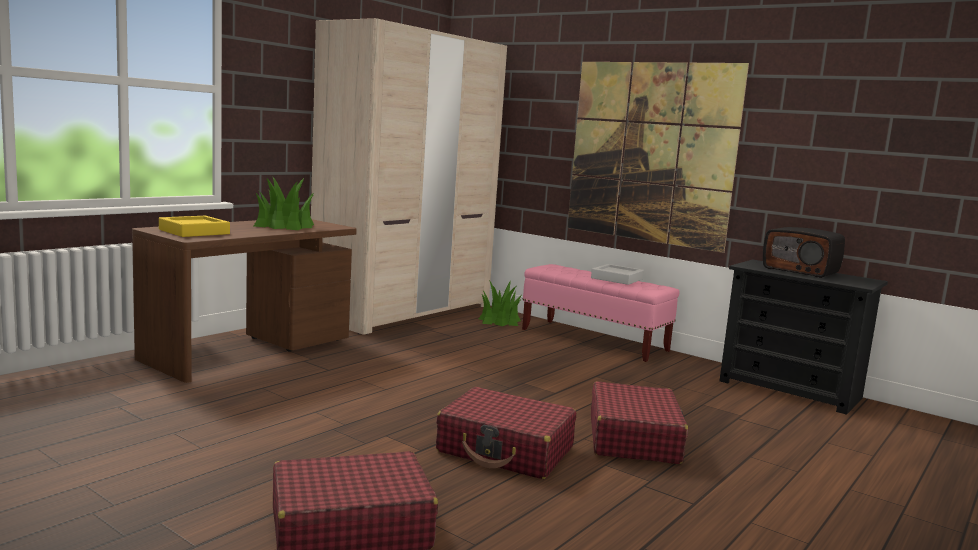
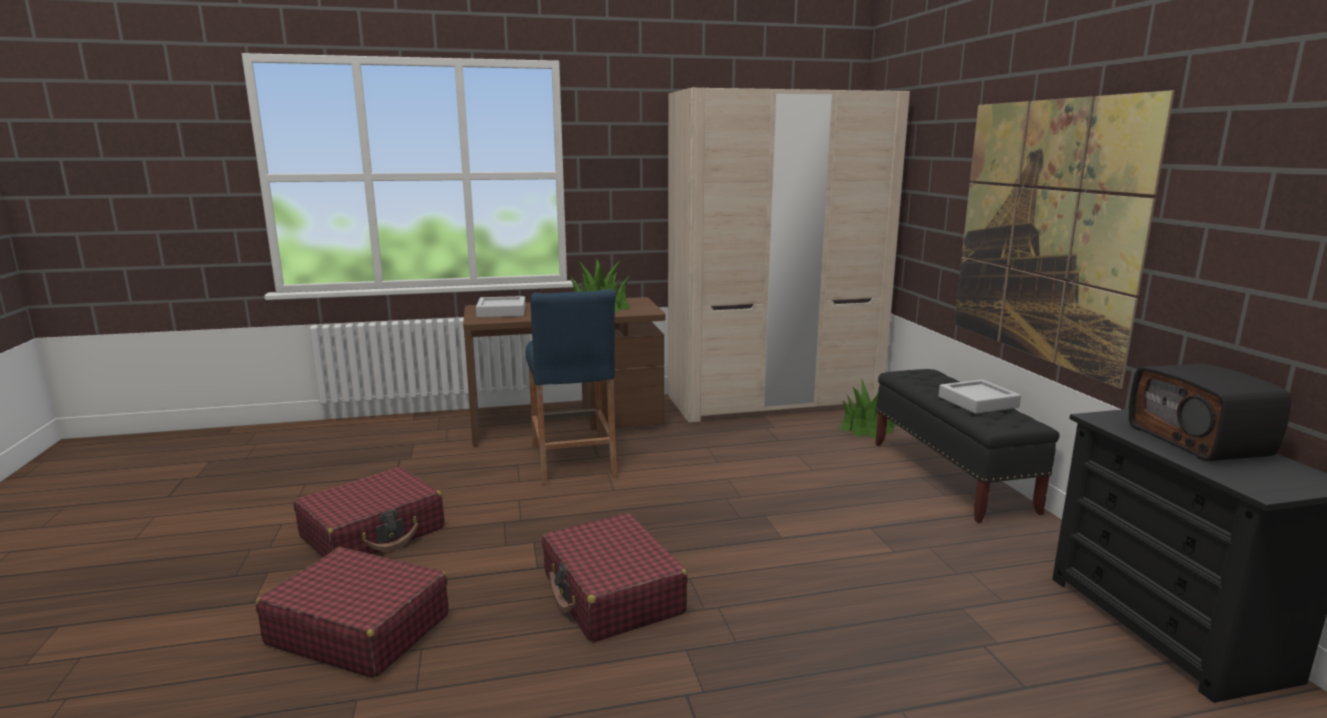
camera: 40 degrees right, 5 degrees up
yellow tray [159,216,230,237] -> grey tray [476,296,526,318]
pink bench [522,264,680,362] -> black bench [875,369,1060,523]
red suitcase [591,381,688,464] -> red suitcase moved to [293,467,445,557]
none -> blue stool [526,290,617,485]

